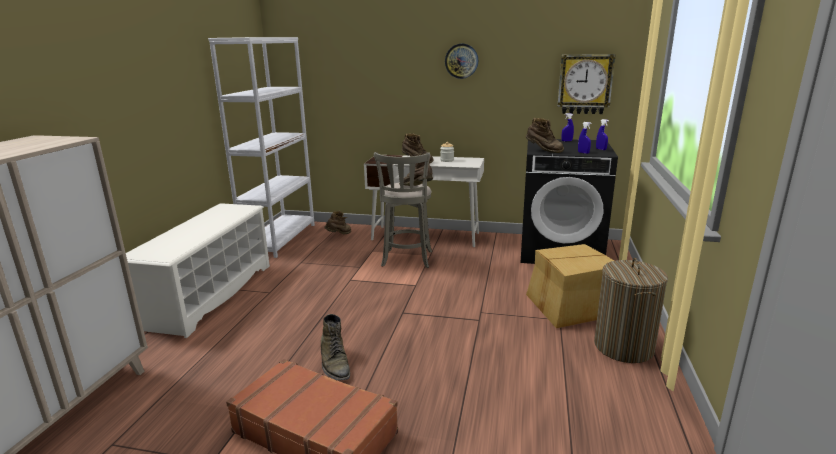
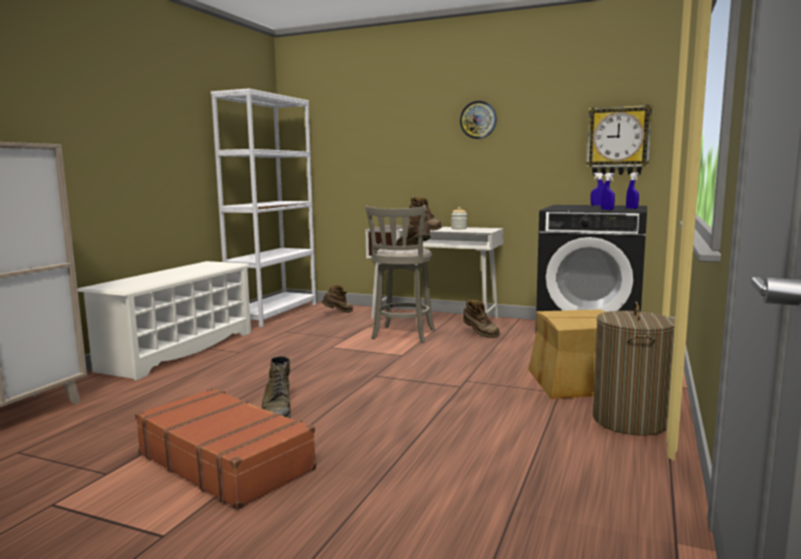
camera: 10 degrees right, 10 degrees down
brown boot [526,118,564,153] -> brown boot moved to [463,300,500,338]

